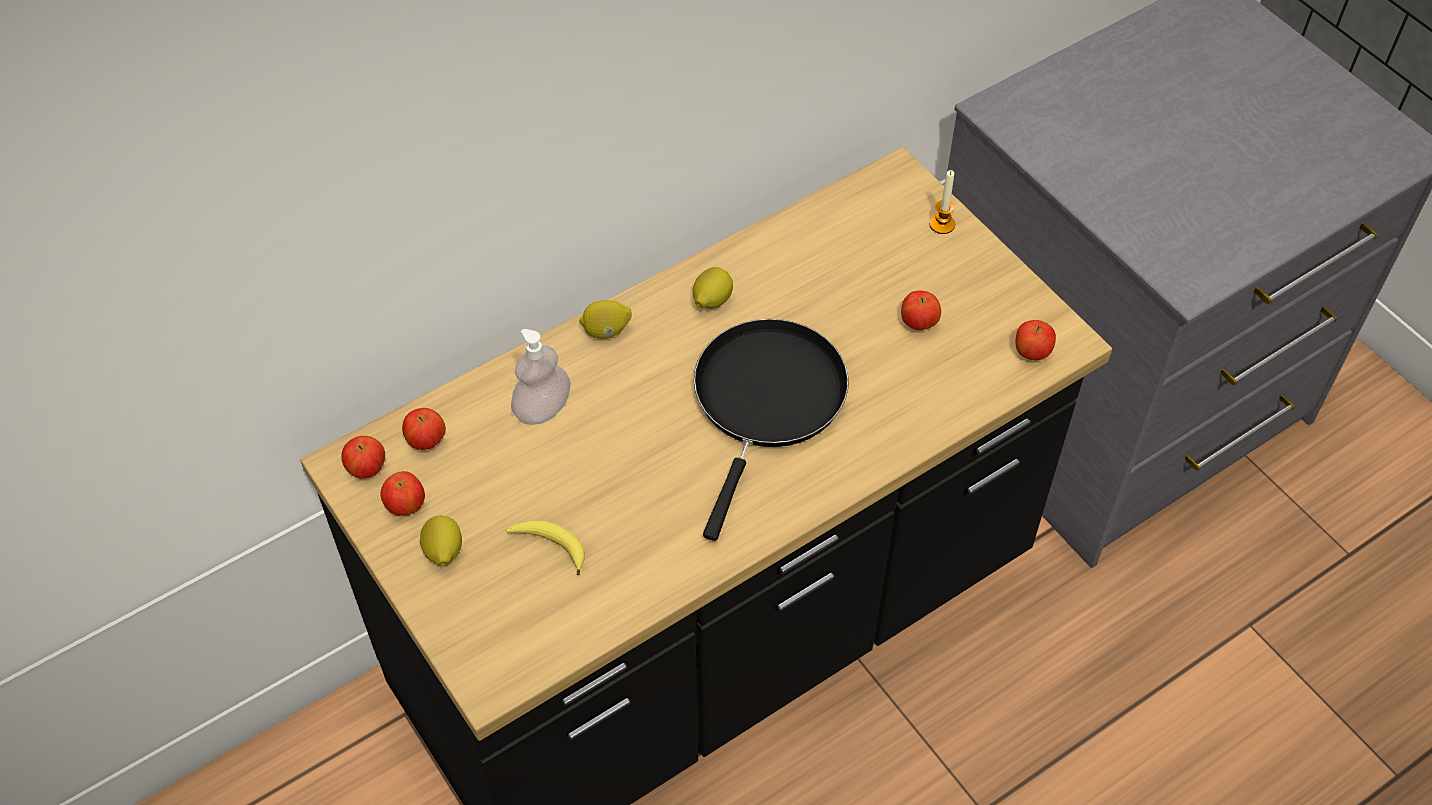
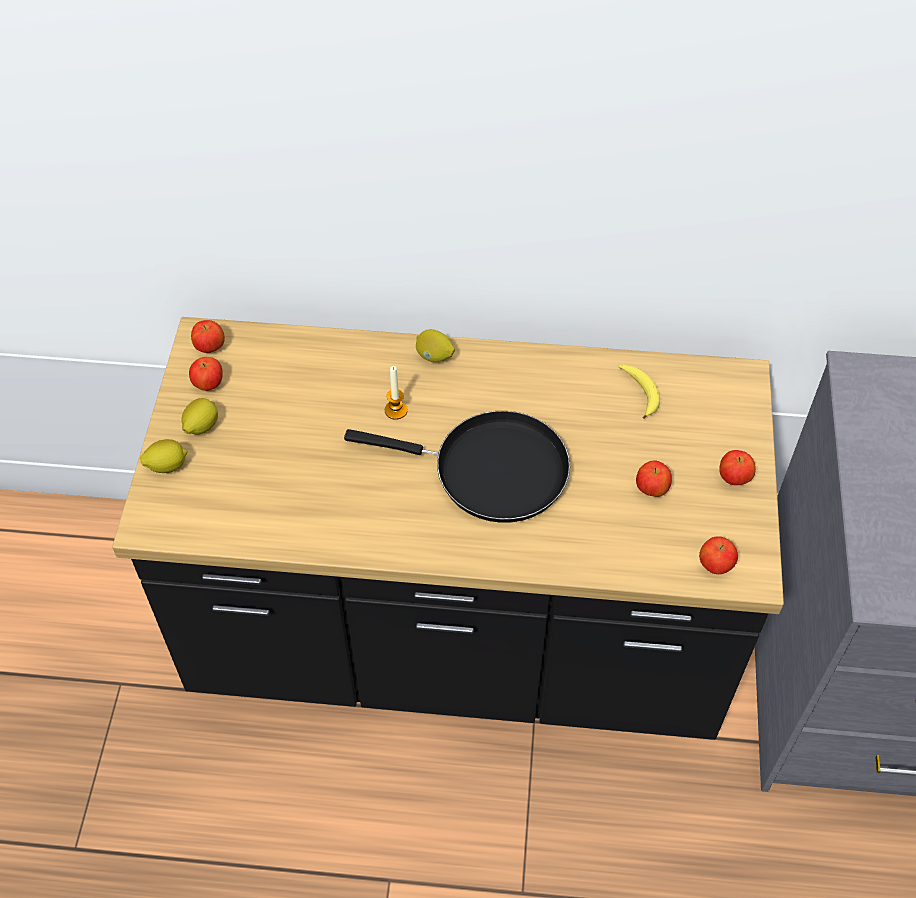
camera: 40 degrees right, 0 degrees up
apple [402,408,446,450] -> apple moved to [719,450,756,485]
banana [506,520,585,575] -> banana moved to [618,364,660,419]
soap dispenser [511,329,571,425] -> none
lemon [693,267,733,309] -> lemon moved to [140,439,187,473]
black frying pan [694,319,849,541] -> black frying pan turned 45 degrees clockwise [344,411,570,523]
candle [929,170,955,234] -> candle moved to [385,366,408,420]

